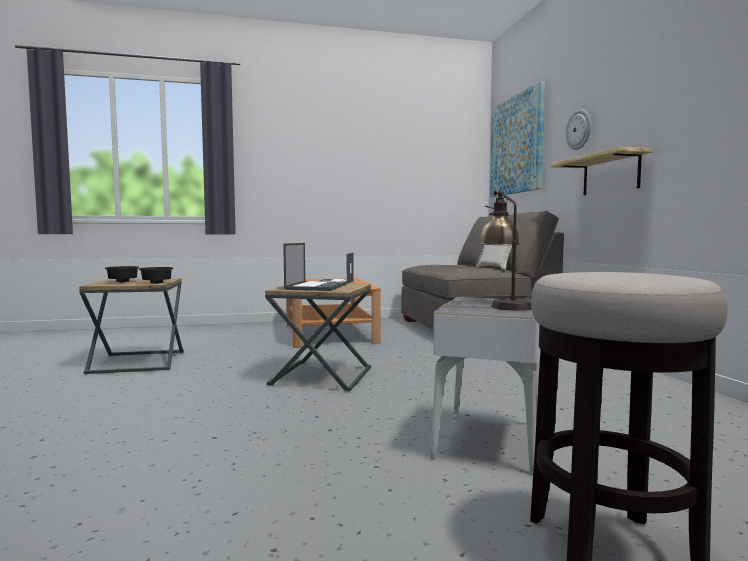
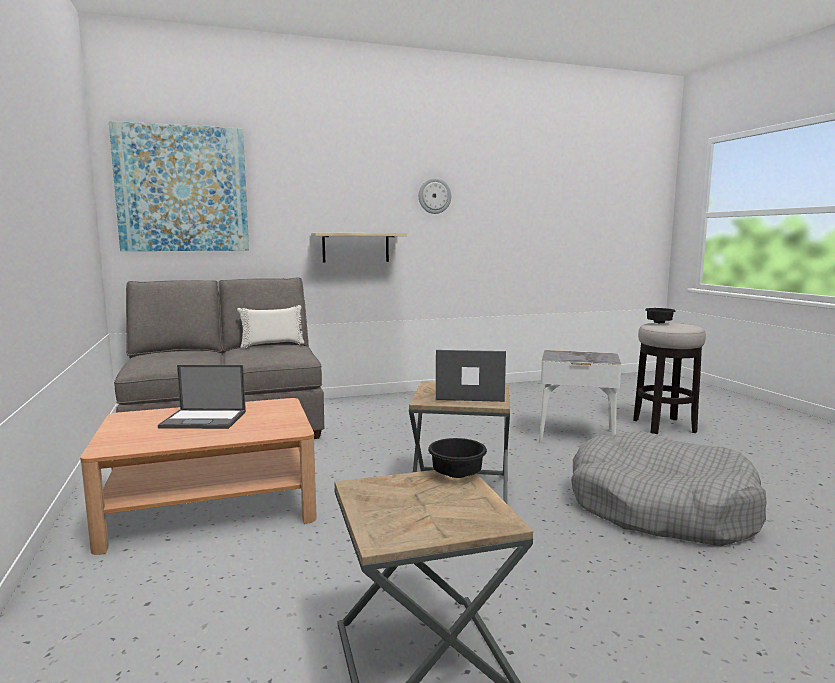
camera: 95 degrees left, 5 degrees up
black bowl [105,266,139,282] -> black bowl moved to [646,308,676,323]
table lamp [478,190,532,311] -> none
wall clock [566,109,591,150] -> wall clock moved to [419,178,451,214]
none -> grey dog bed [571,432,766,546]

